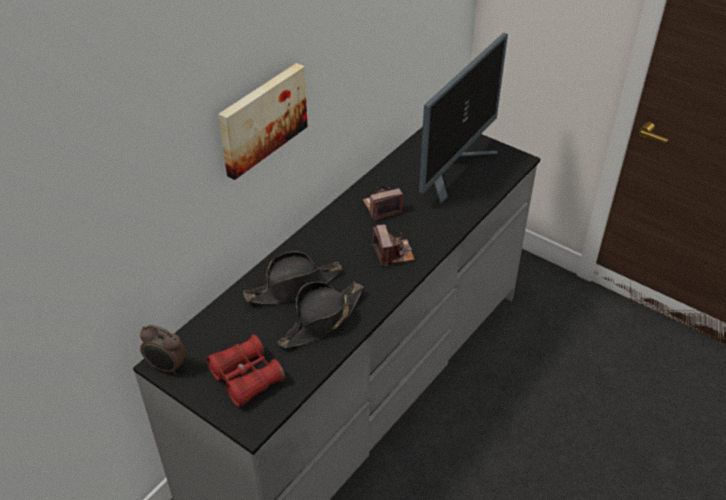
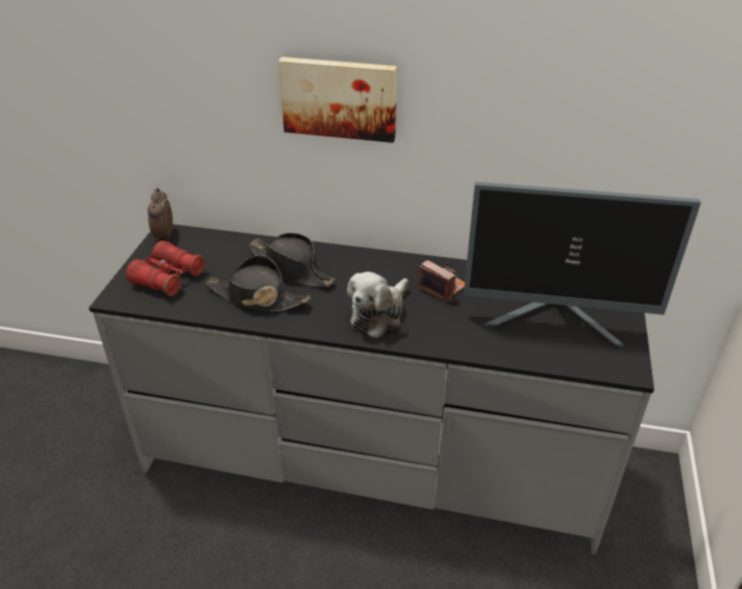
camera: 65 degrees right, 5 degrees down
camera [373,224,415,267] -> plush toy [347,272,408,338]

